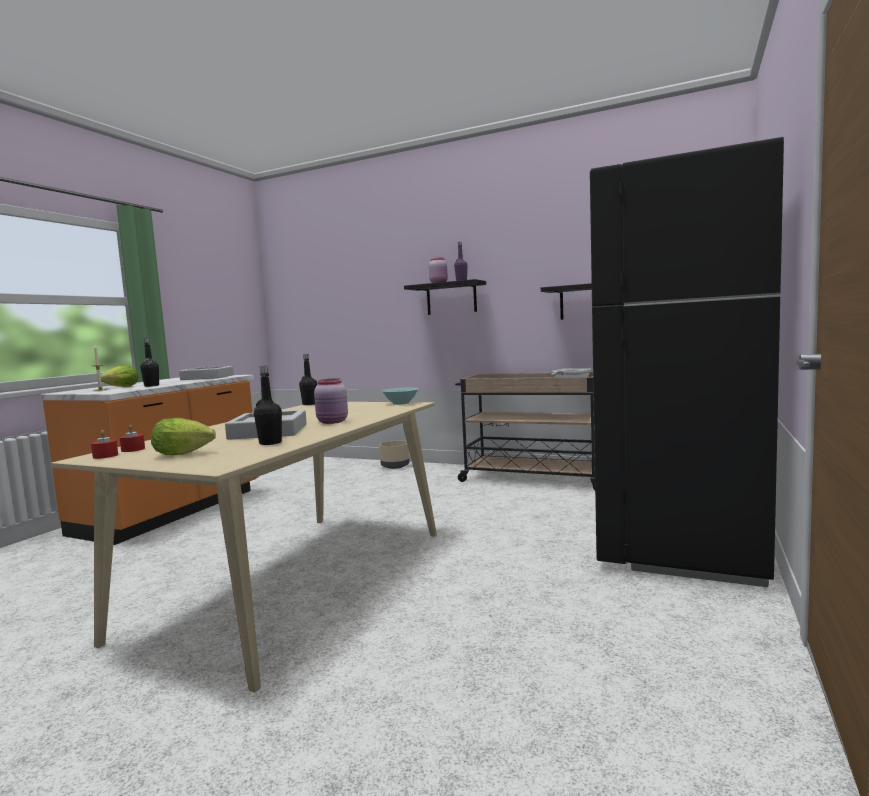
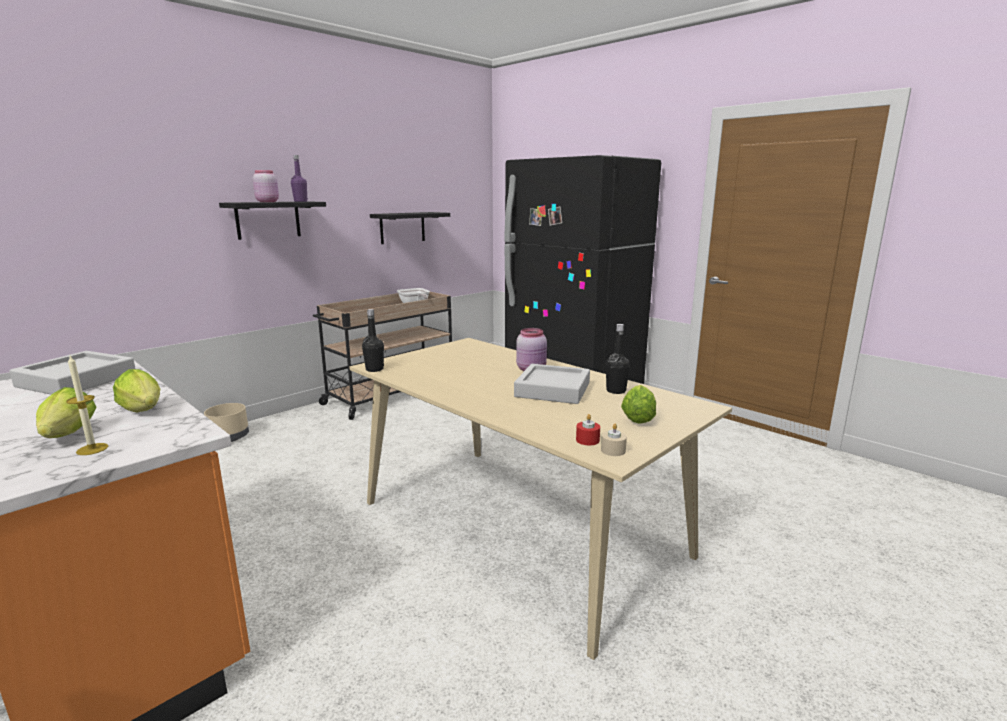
camera: 70 degrees left, 10 degrees up
red candle [91,430,118,459] -> beige candle [601,423,627,456]
black bottle [140,338,159,387] -> lettuce [113,369,161,412]
turquoise bowl [382,387,419,405] -> none

